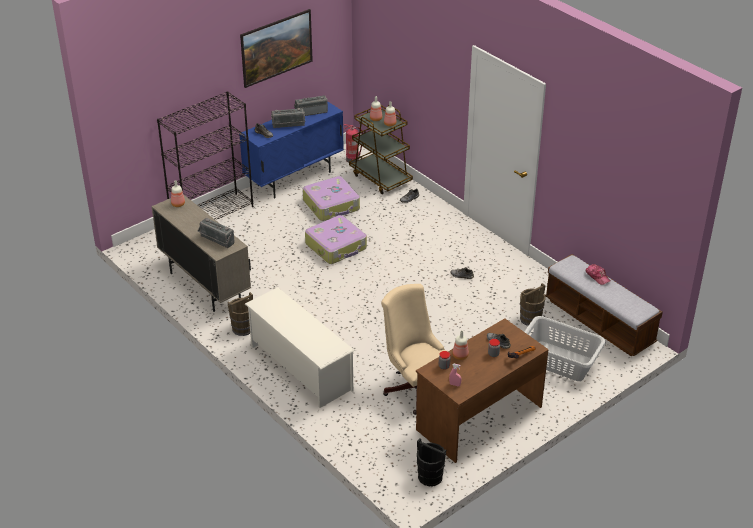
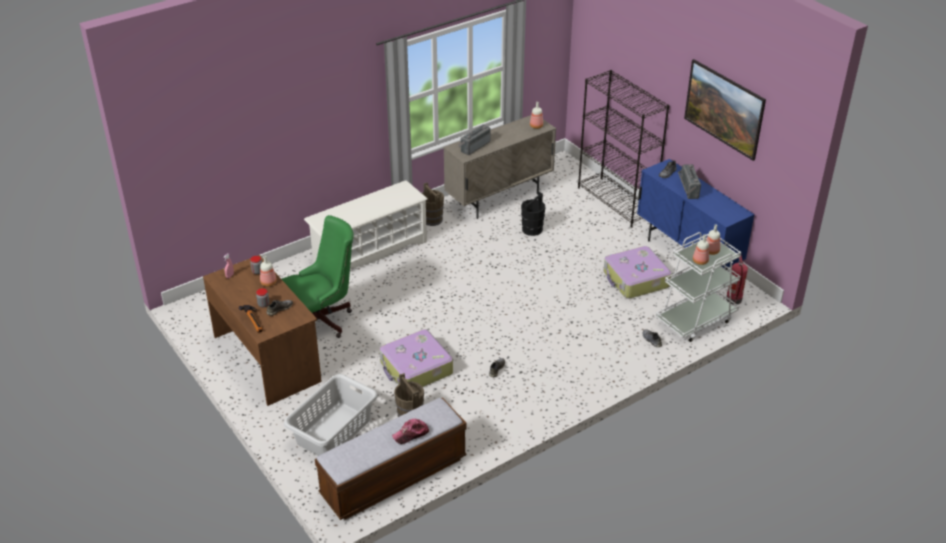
camera: 95 degrees right, 0 degrees up
radio [294,95,328,116] -> none
suitcase [305,215,367,264] -> suitcase moved to [380,329,453,387]
brown cart [349,105,413,194] -> white cart [656,232,741,342]
beige office chair [381,284,447,415] -> green office chair [282,215,354,338]
black bucket [417,438,446,486] -> black bucket moved to [521,192,545,236]

